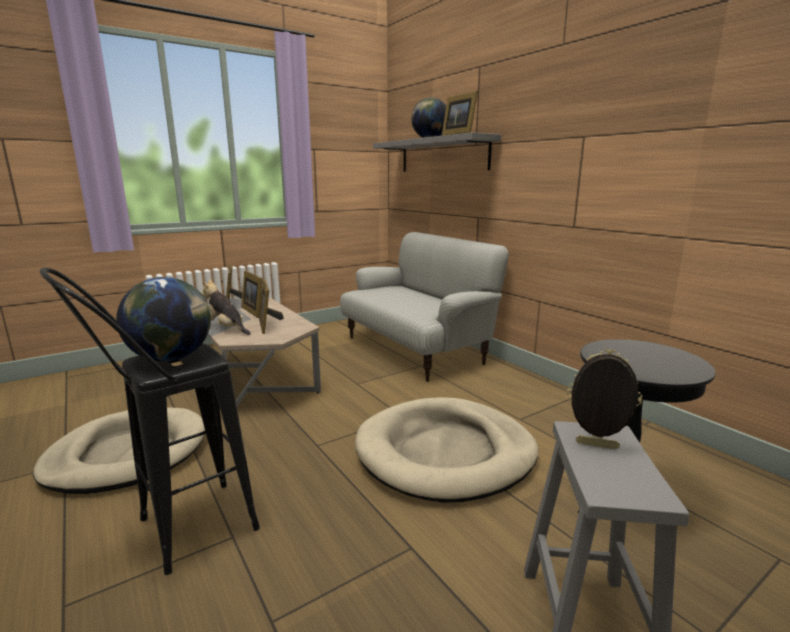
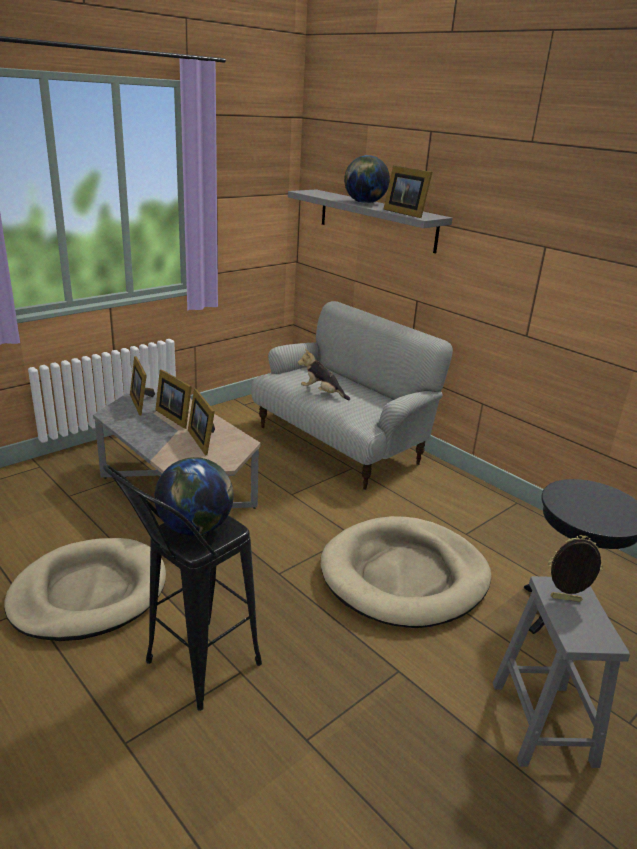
camera: 10 degrees left, 10 degrees up
plush toy [201,280,251,335] -> plush toy moved to [298,349,350,400]

